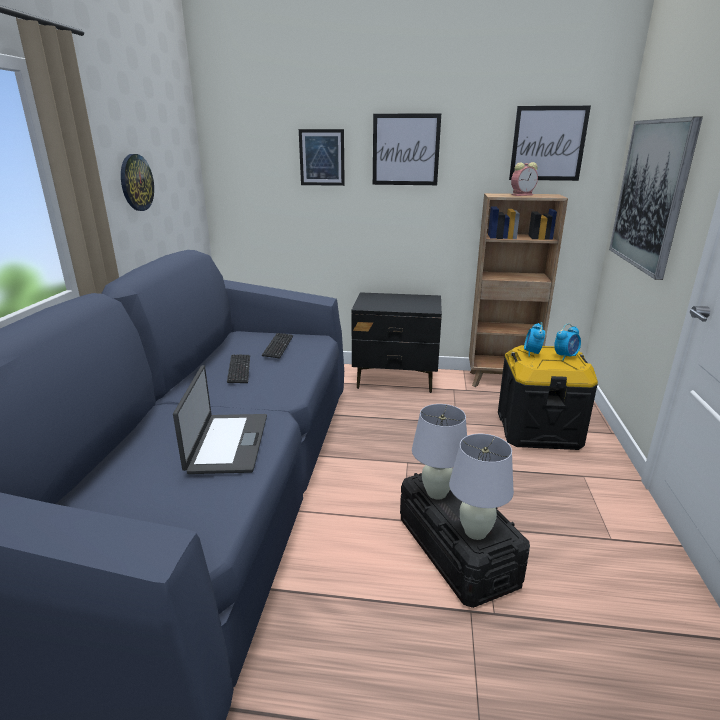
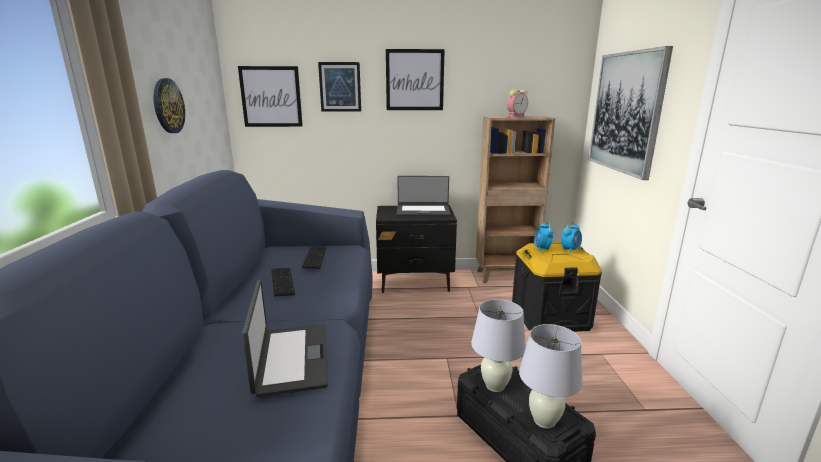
camera: 10 degrees left, 5 degrees down
picture [509,106,591,181] -> picture moved to [238,66,303,127]
none -> laptop [397,176,451,216]

